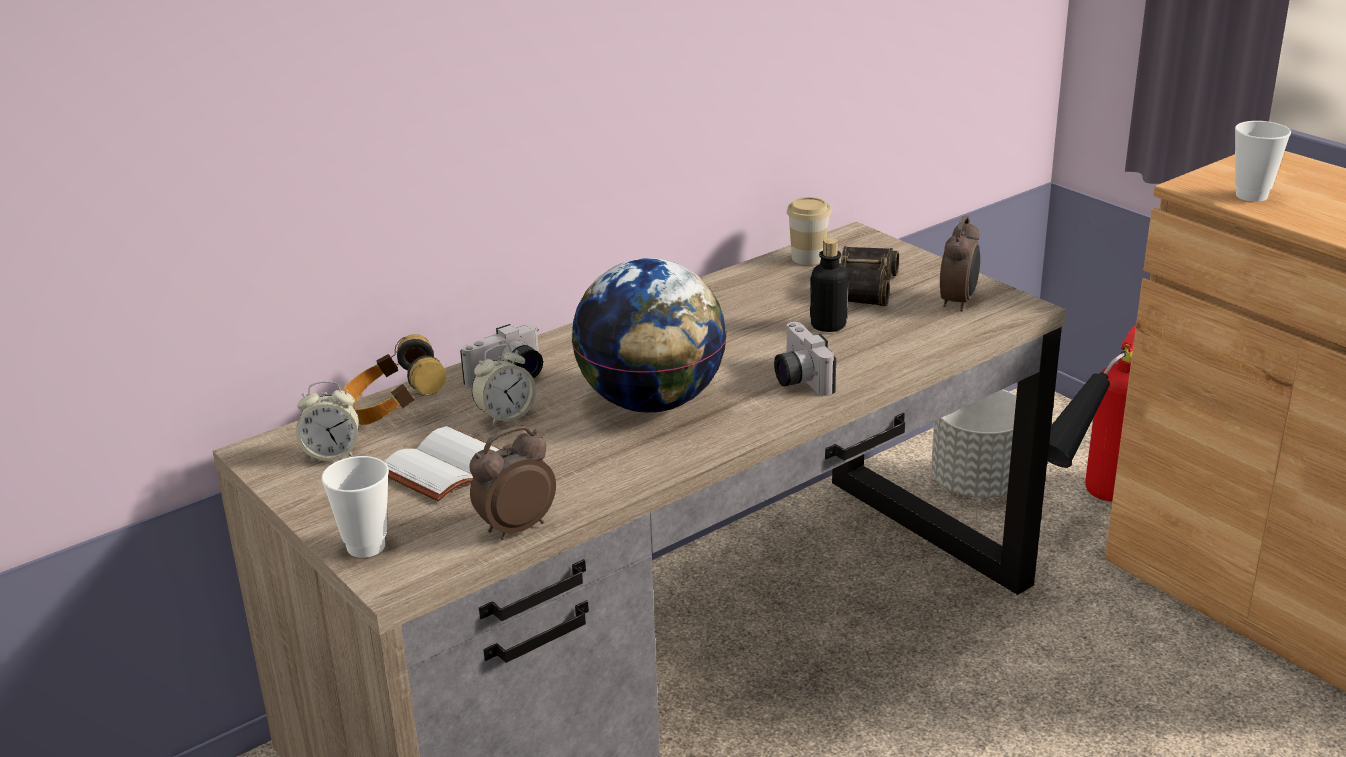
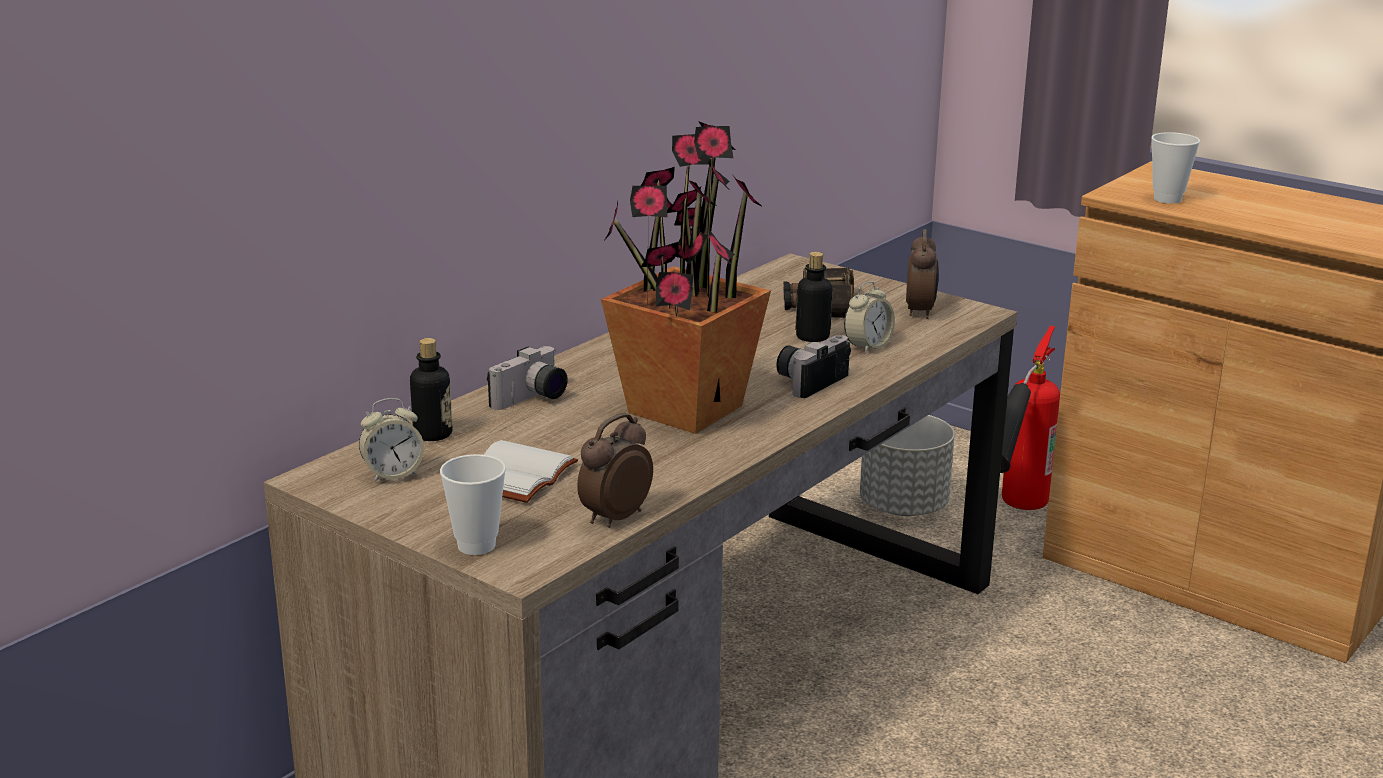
camera: 15 degrees left, 5 degrees down
headphones [342,334,446,425] -> bottle [410,338,452,441]
alarm clock [471,344,536,426] -> alarm clock moved to [844,281,895,354]
globe [571,258,727,413] -> potted plant [601,121,771,434]
camera [774,322,836,396] -> camera turned 75 degrees clockwise [776,335,851,398]
cup [787,197,831,265] -> none

